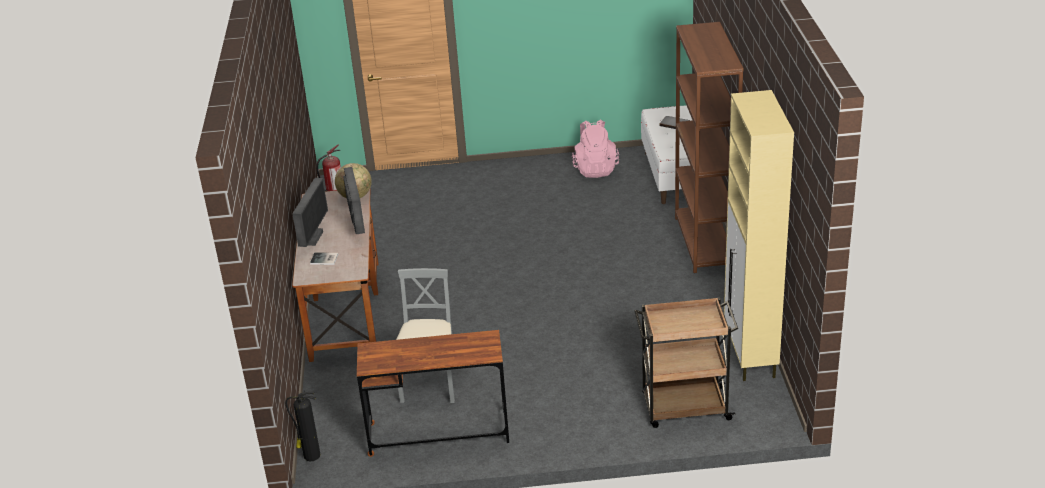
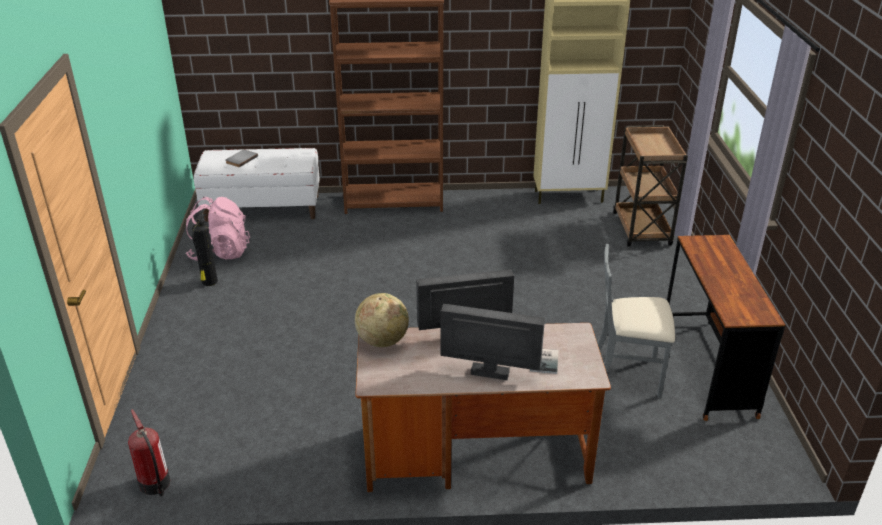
camera: 90 degrees left, 0 degrees up
fire extinguisher [286,391,320,461] -> fire extinguisher moved to [192,208,218,286]

